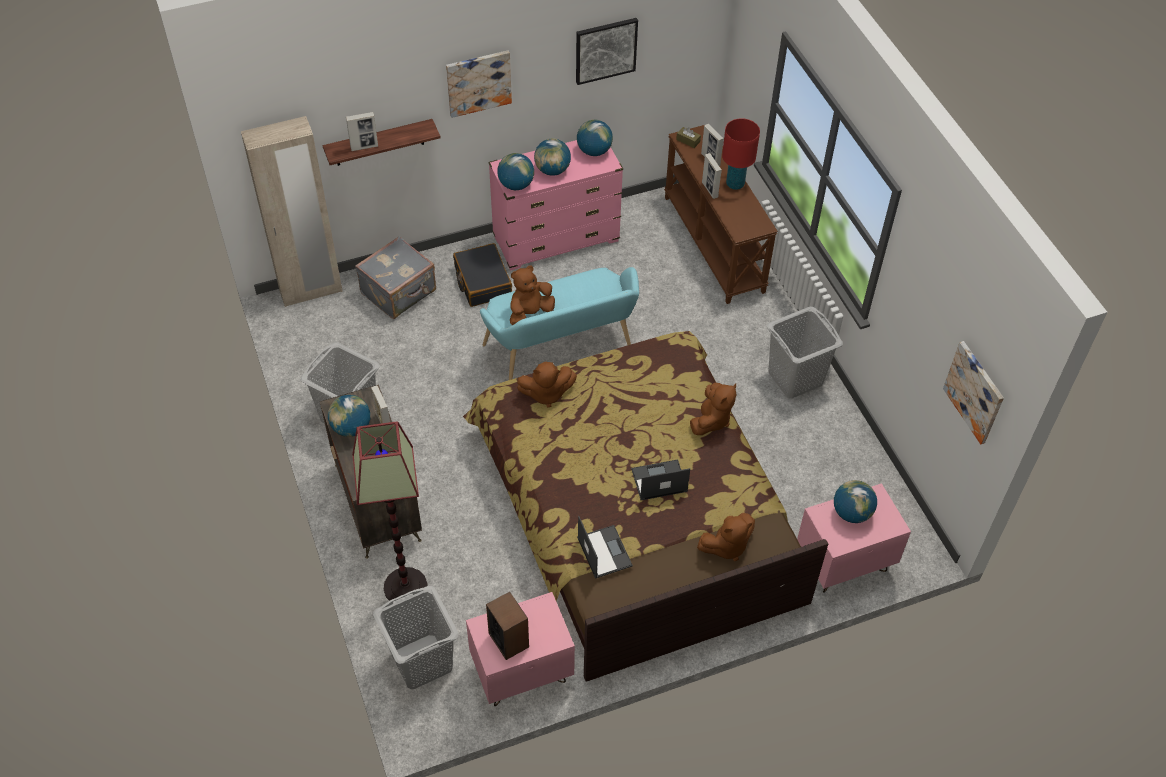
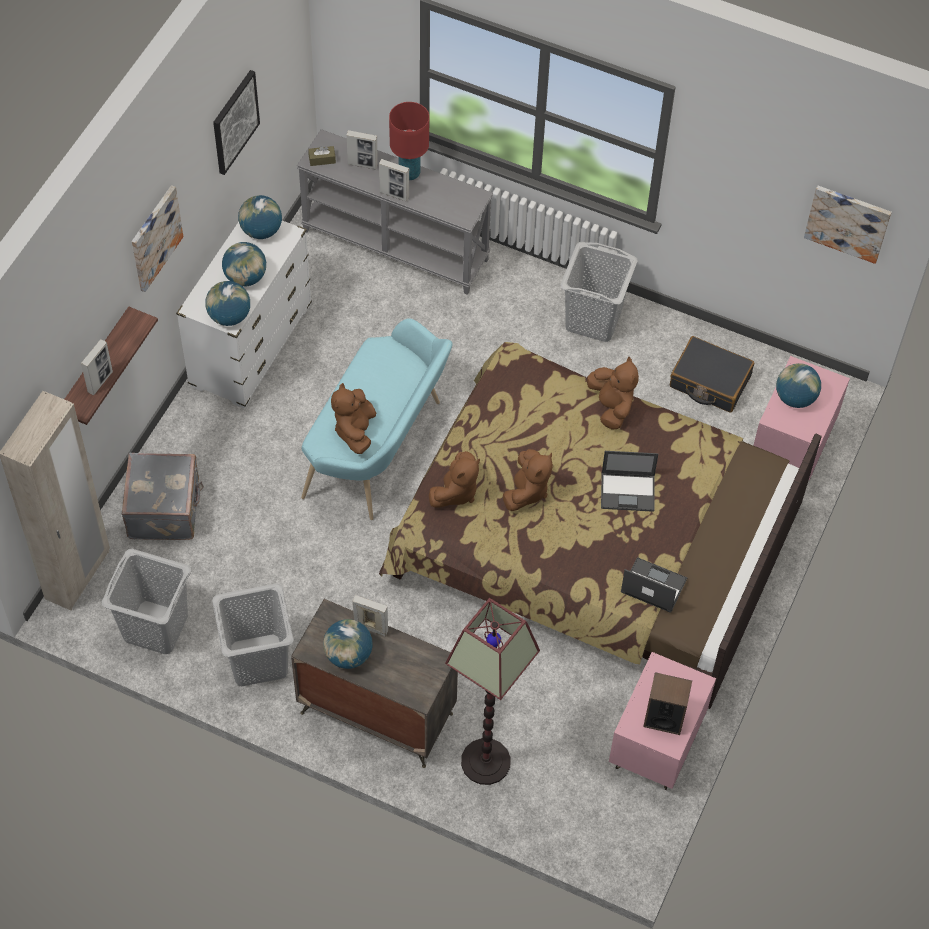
camera: 45 degrees left, 5 degrees up
grey laundry basket [373,586,458,689] -> grey laundry basket moved to [102,549,191,654]
black suitcase [453,243,512,307] -> black suitcase moved to [670,336,754,413]
pink dresser [489,140,623,271] -> white dresser [176,220,312,409]
laptop [631,459,690,500] -> laptop turned 120 degrees counterclockwise [601,451,658,512]
brown console table [664,125,778,304] -> grey console table [297,129,493,295]
brown plush toy [697,513,755,561] -> brown plush toy moved to [503,449,553,511]

